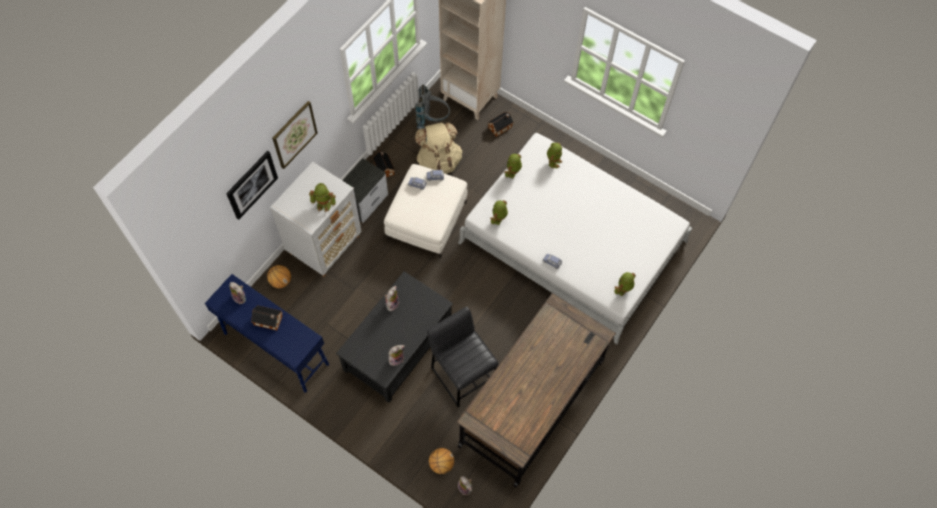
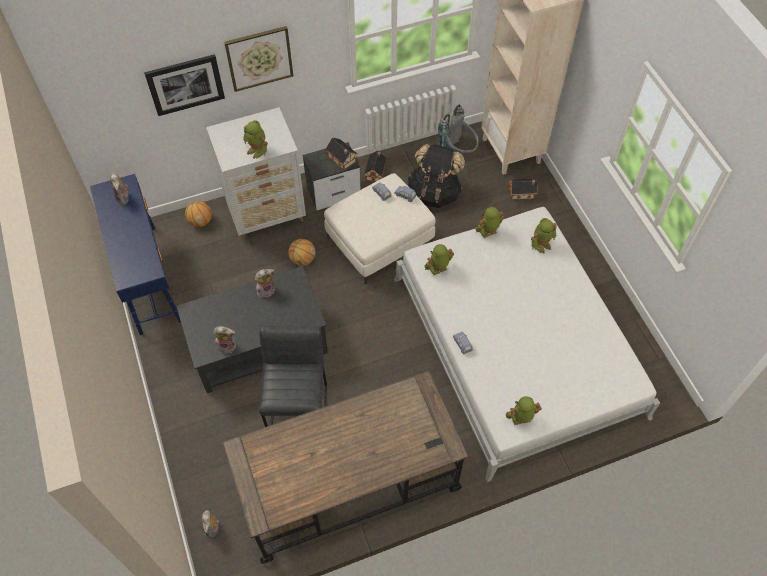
camera: 35 degrees right, 5 degrees down
toy house [251,305,282,330] -> toy house moved to [326,138,358,170]
beige backpack [415,123,462,174] -> black backpack [408,144,465,208]
basketball [429,448,454,474] -> basketball moved to [288,239,316,266]

